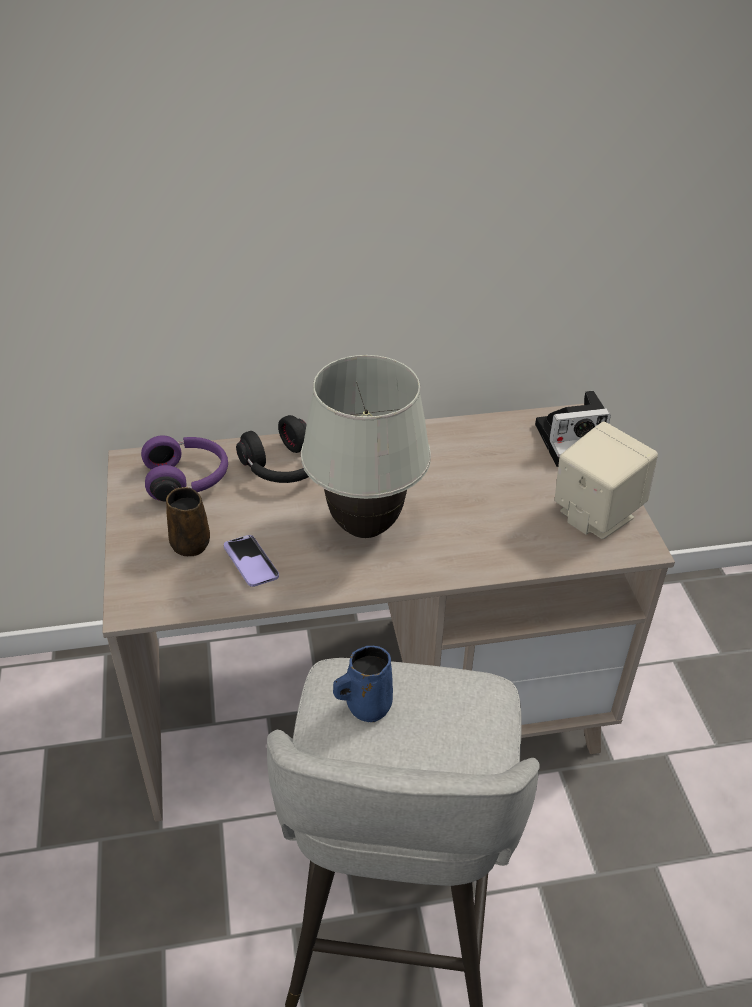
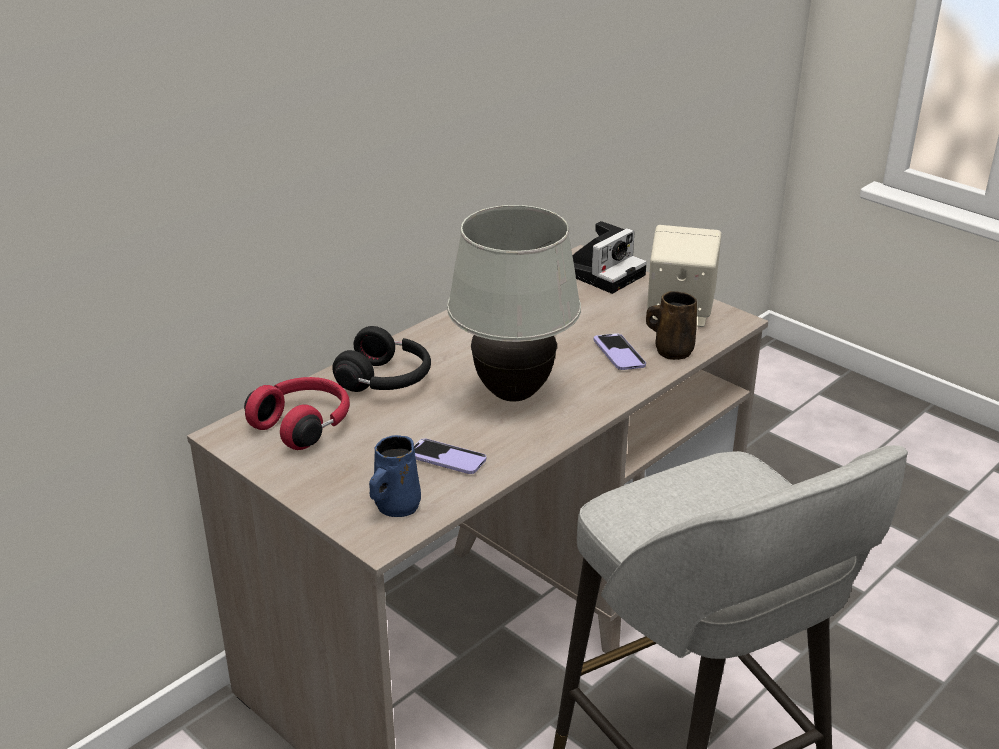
camera: 35 degrees left, 10 degrees down
purple headphones [141,436,228,502] -> red headphones [244,377,350,450]
brown mug [166,487,210,557] -> brown mug moved to [646,291,697,360]
blue mug [333,646,393,722] -> blue mug moved to [369,435,421,517]
none -> phone [593,333,646,370]

